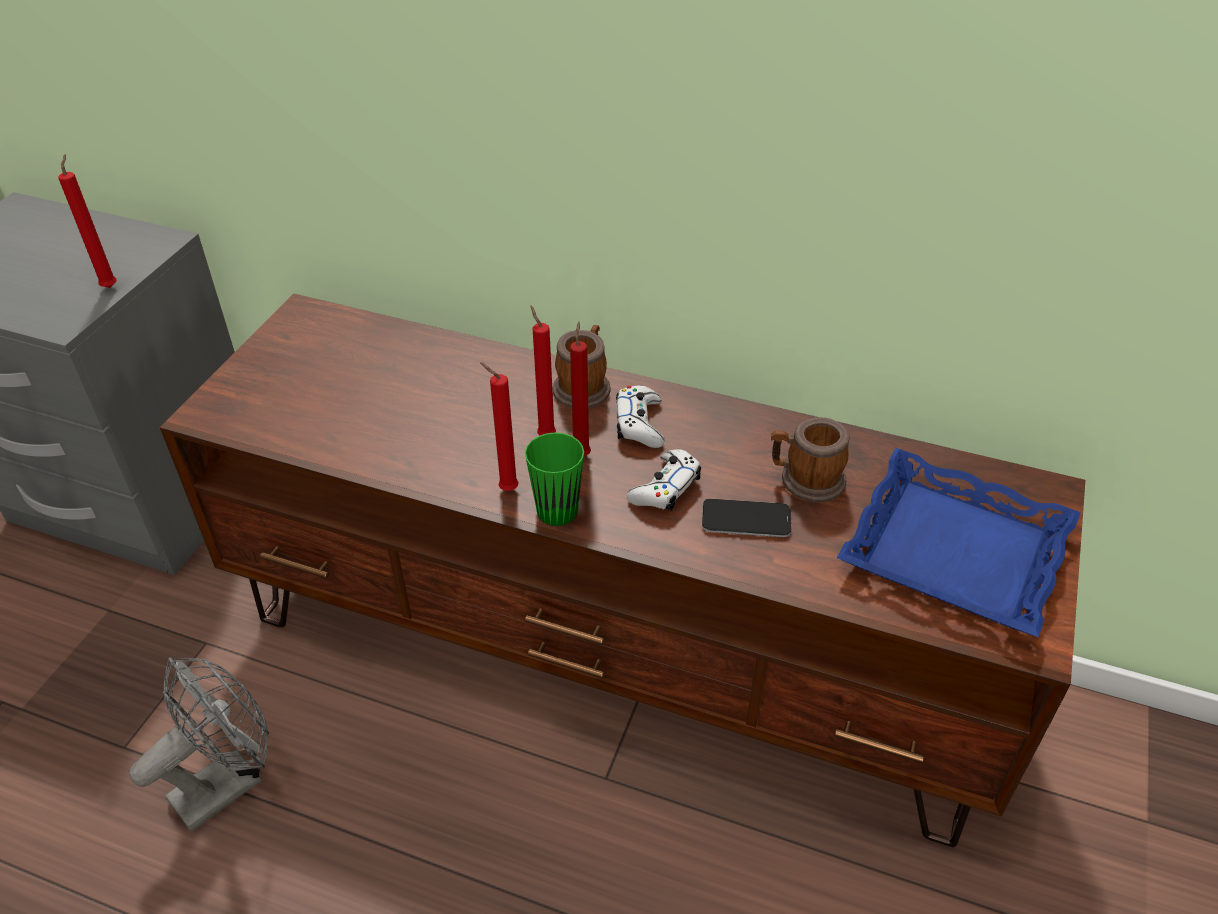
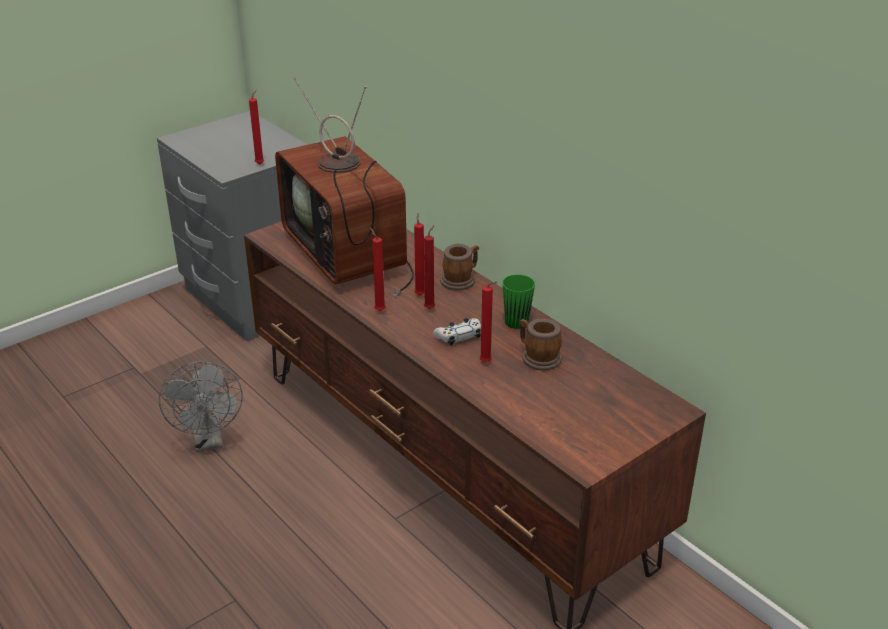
camera: 30 degrees right, 10 degrees down
grey fan [129,657,269,831] -> grey fan turned 90 degrees clockwise [159,361,243,452]
green mug [525,432,584,526] -> green mug moved to [502,274,535,329]
white game controller [616,385,665,448] -> none
phone [702,499,791,537] -> red candle [480,282,498,363]
blue tray [837,448,1081,638] -> none
none -> television [275,77,414,297]

